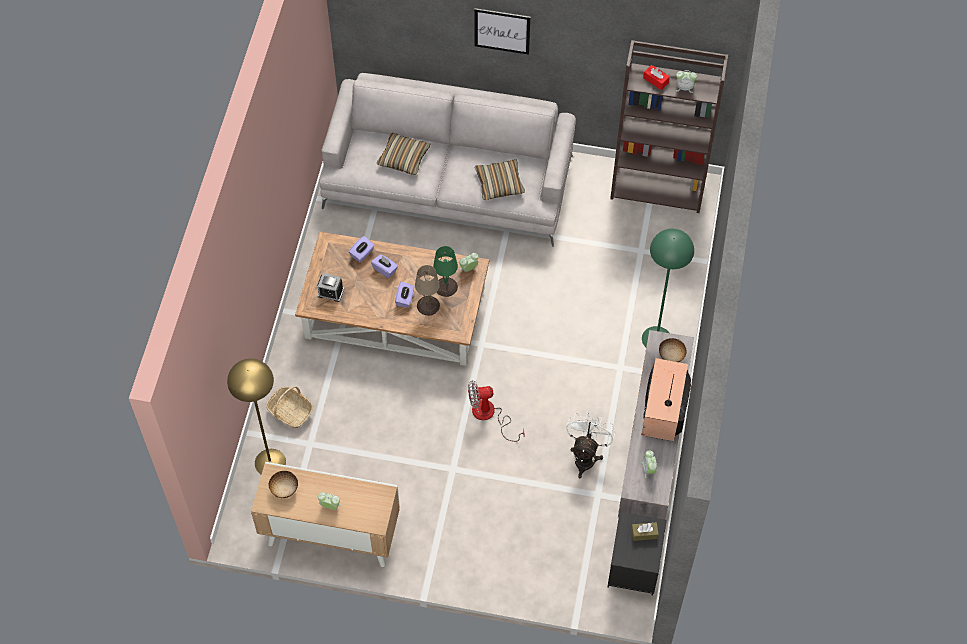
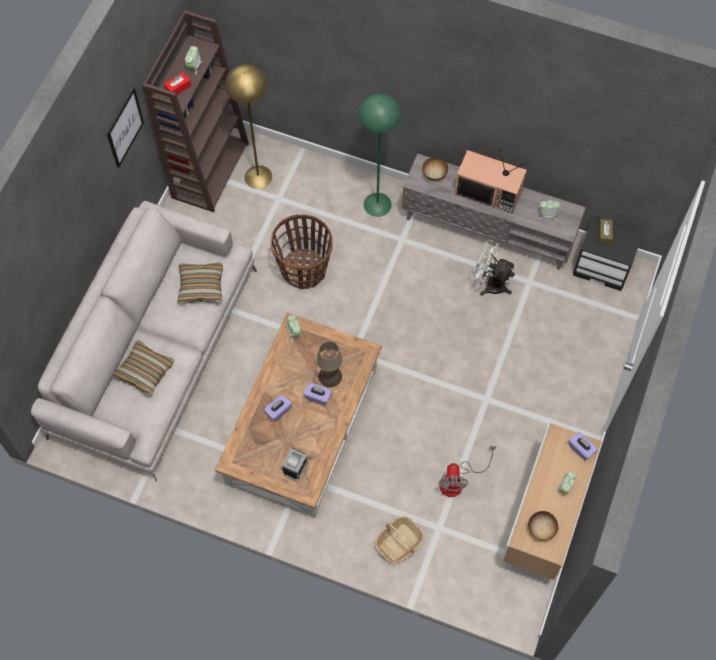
camera: 80 degrees left, 5 degrees up
yellow floor lamp [227,358,286,475] -> yellow floor lamp moved to [225,64,272,189]
purple tissue box [349,236,375,263] -> purple tissue box moved to [568,432,598,460]
green table lamp [433,246,458,297] -> none
fan [468,380,525,442] -> fan moved to [439,446,496,497]
picture [474,8,531,55] -> picture moved to [107,87,144,168]
none -> basket [271,214,333,289]

